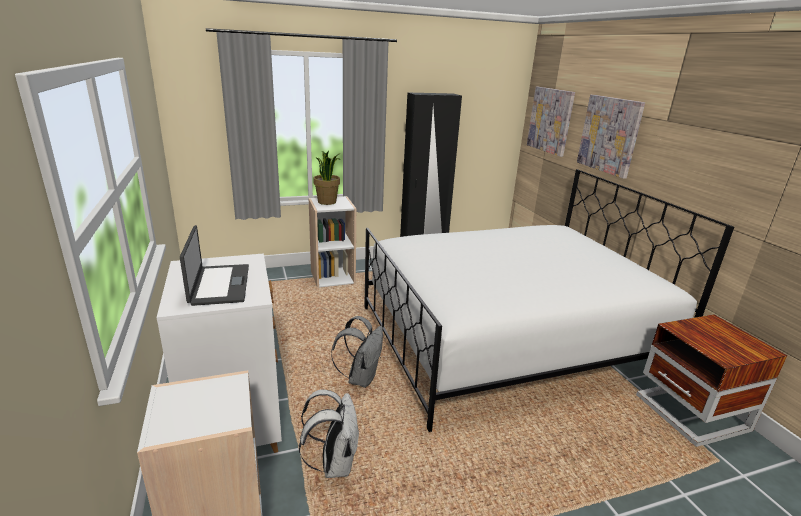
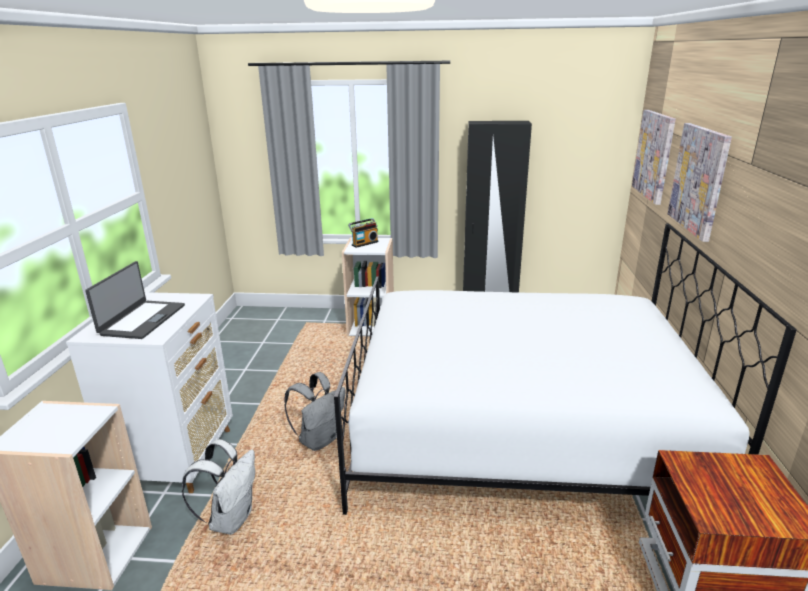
camera: 25 degrees right, 0 degrees up
potted plant [313,151,341,205] -> radio [348,218,378,248]

